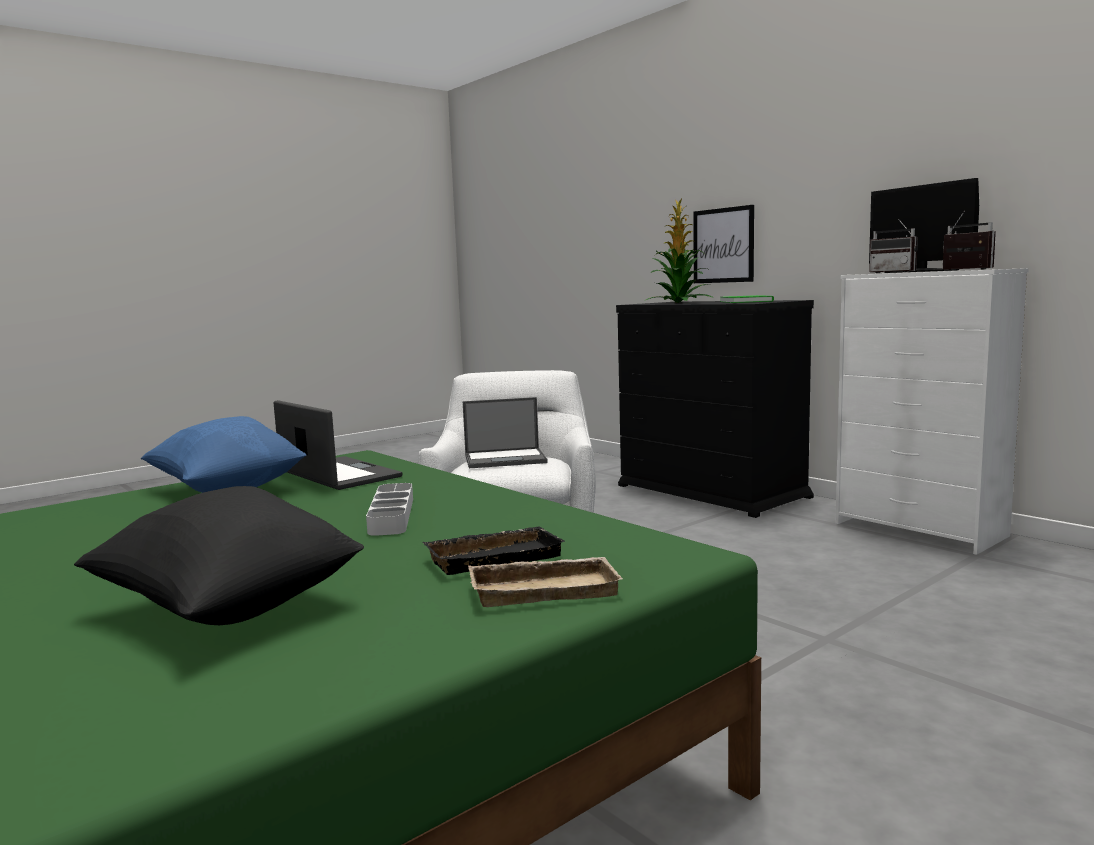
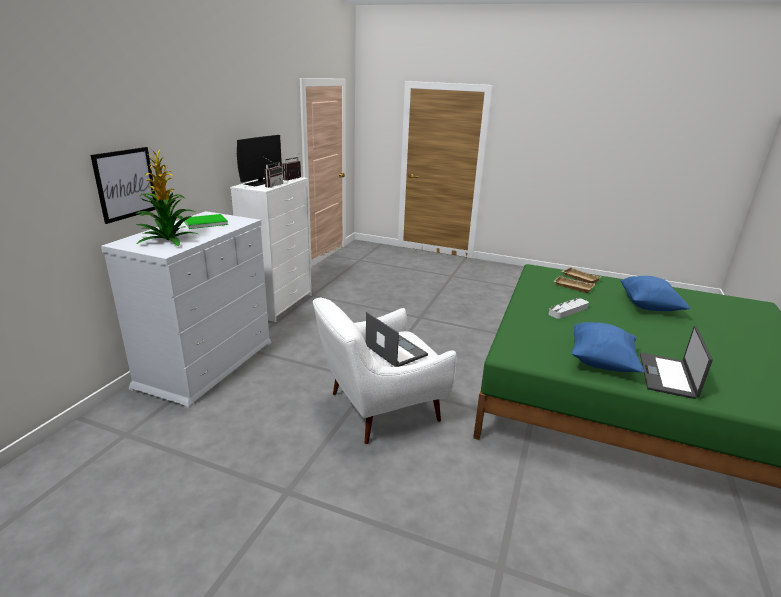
camera: 120 degrees left, 15 degrees up
black pillow [74,486,364,625] -> blue pillow [620,276,691,311]
laptop [274,400,402,490] -> laptop moved to [640,326,713,399]
black tray [423,526,565,575] -> beige tray [553,276,595,293]
black dresser [616,300,814,518] -> white dresser [101,211,271,409]

